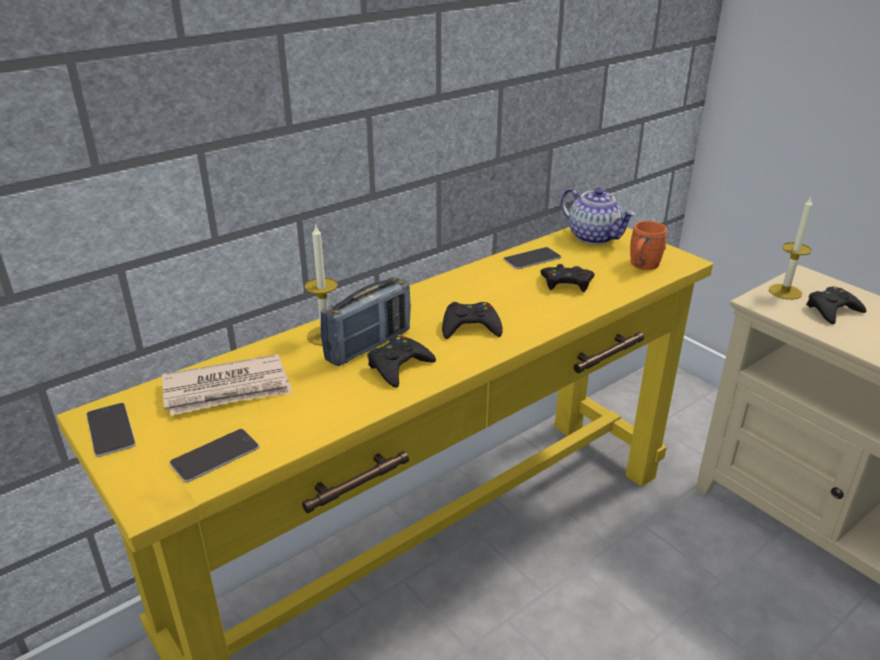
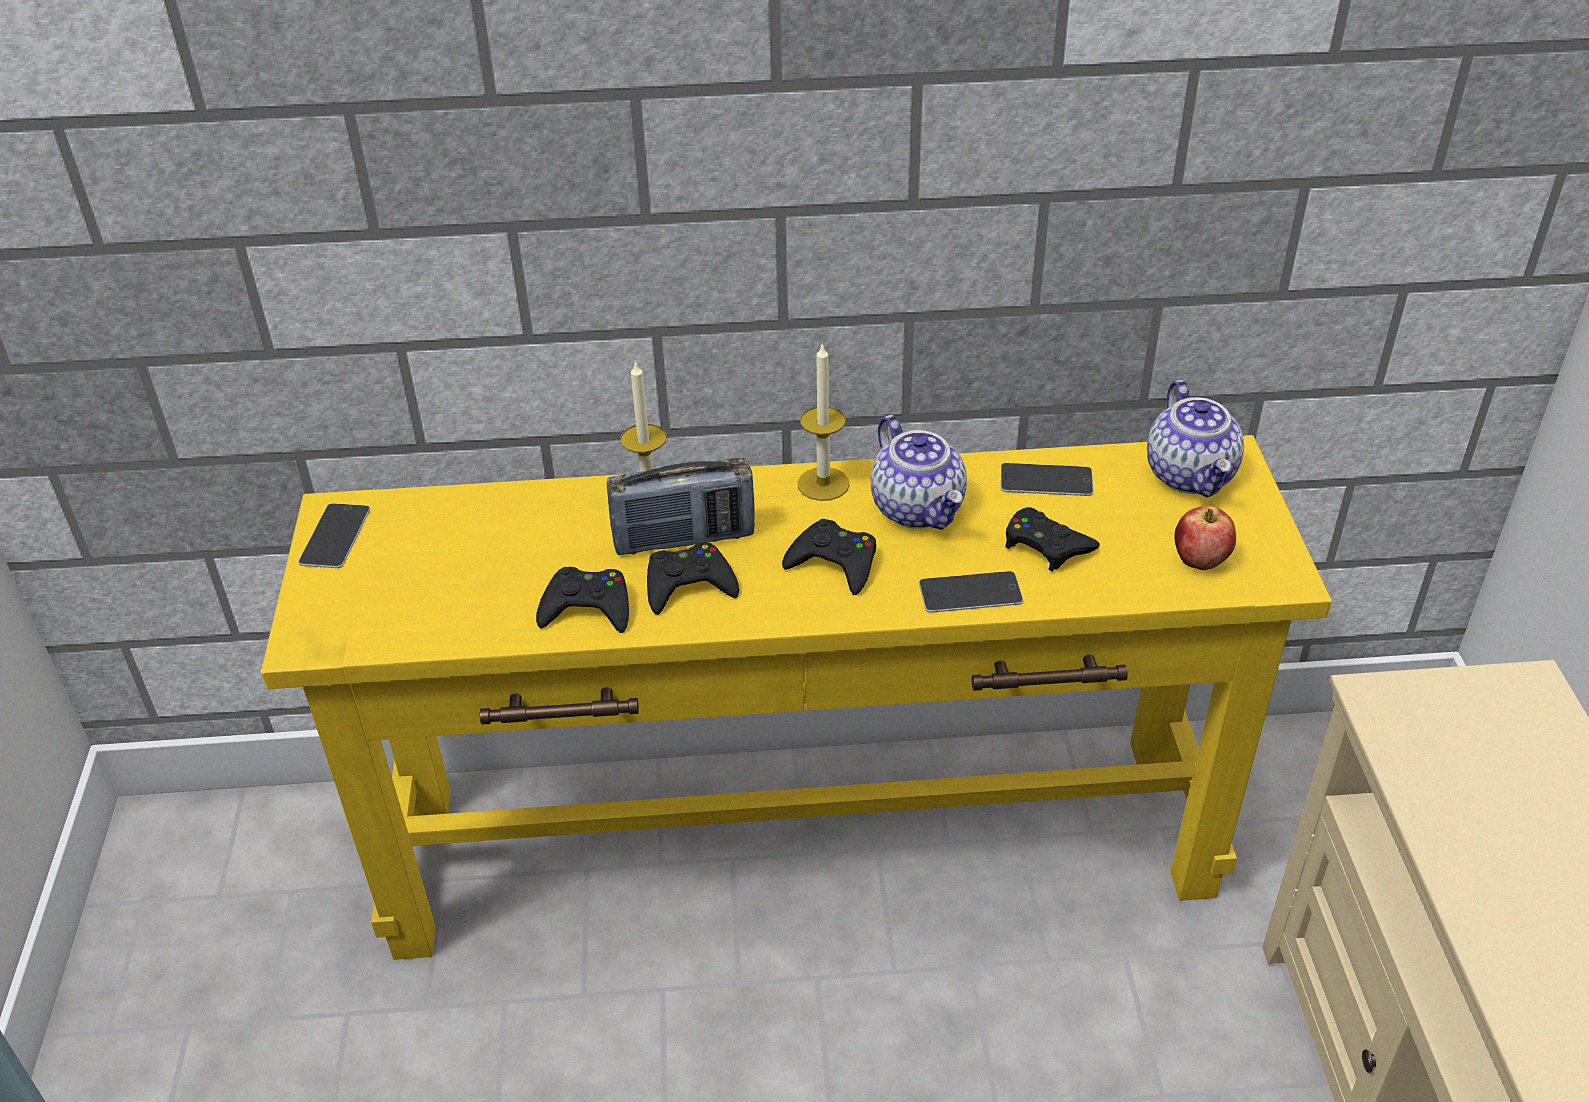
camera: 35 degrees right, 10 degrees up
newspaper [162,354,293,415] -> none
phone [169,429,259,482] -> phone moved to [919,571,1023,613]
orange mug [630,221,667,270] -> apple [1175,506,1236,570]
candle [769,196,813,300] -> candle moved to [797,342,850,501]
black game controller [806,286,866,324] -> black game controller moved to [536,567,629,633]
none -> teapot [871,415,967,530]

